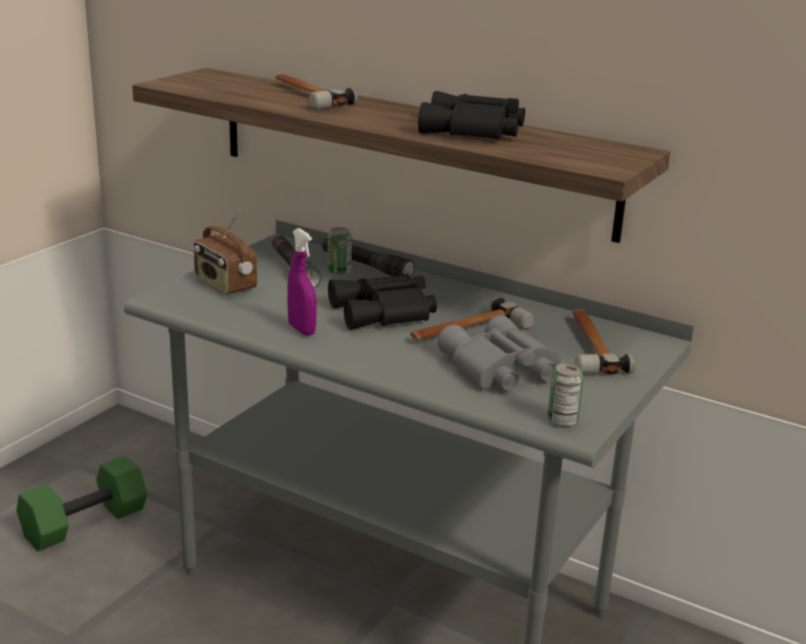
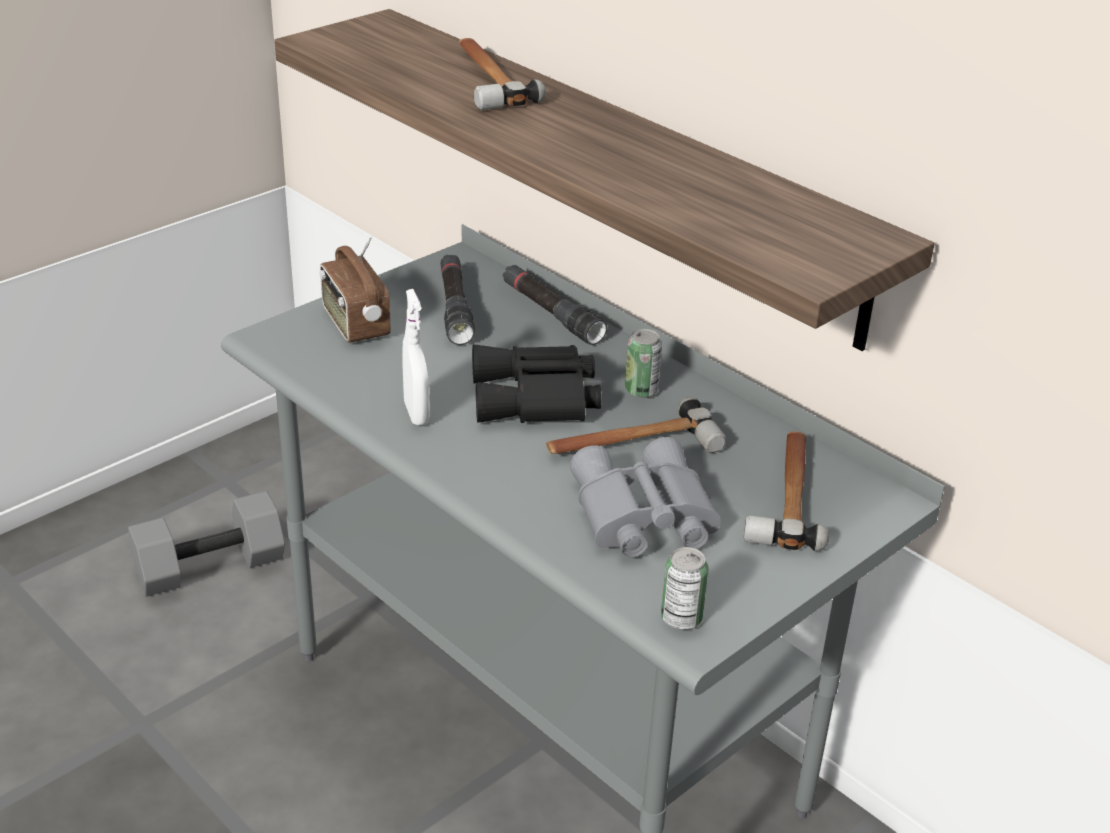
camera: 15 degrees right, 10 degrees up
green dumbbell [16,456,147,551] -> grey dumbbell [128,491,285,597]
purple spray bottle [287,228,317,336] -> white spray bottle [402,289,430,425]
can [328,227,352,276] -> can moved to [624,329,662,398]
black binoculars [418,91,525,140] -> none

